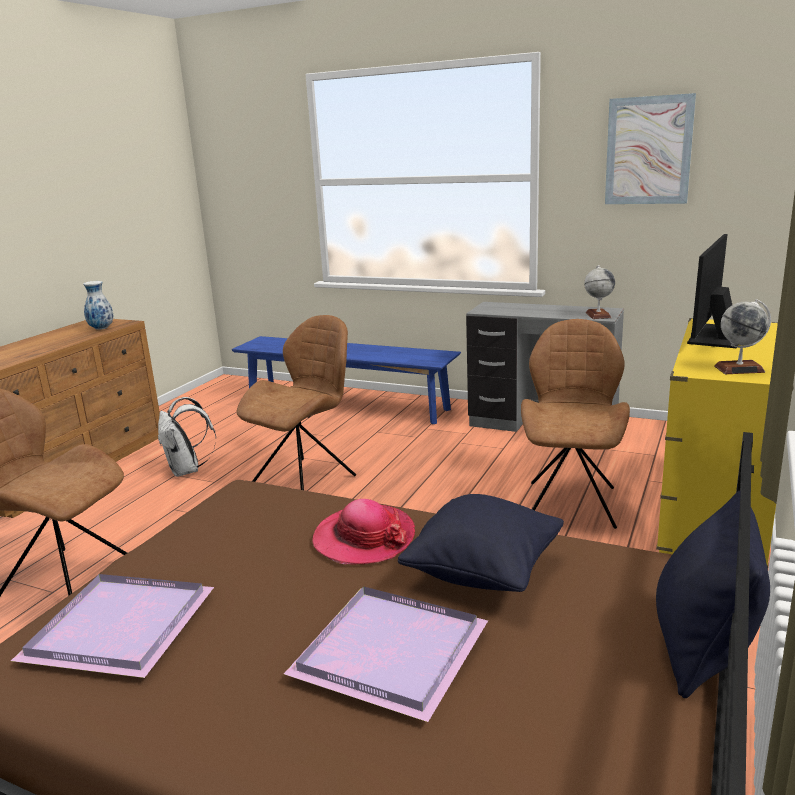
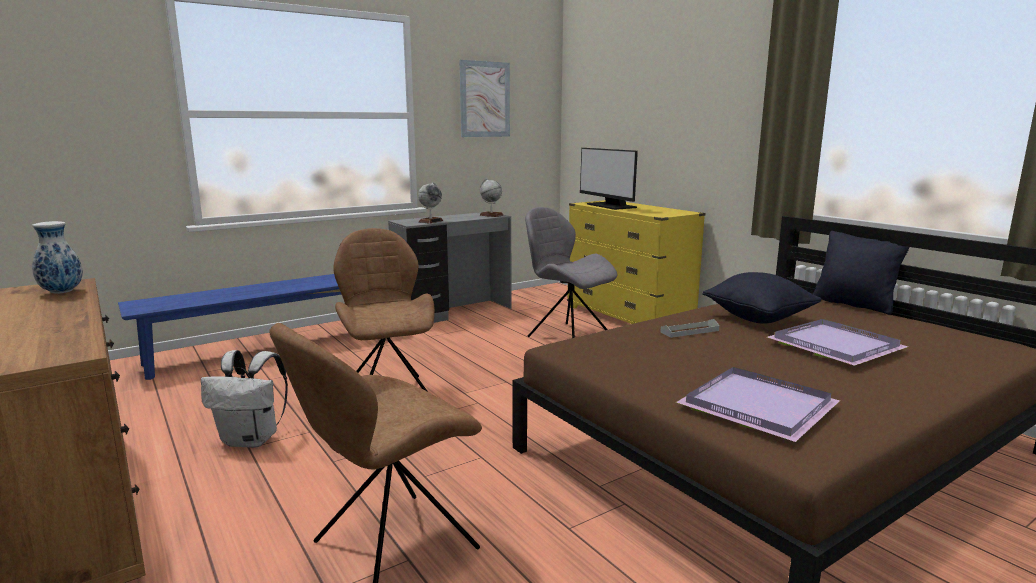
camera: 60 degrees left, 5 degrees down
hat [312,499,415,564] -> grey tray [660,319,719,338]
brown chair [521,319,630,529] -> grey chair [525,207,617,338]
globe [714,299,771,374] -> globe moved to [418,182,443,224]

